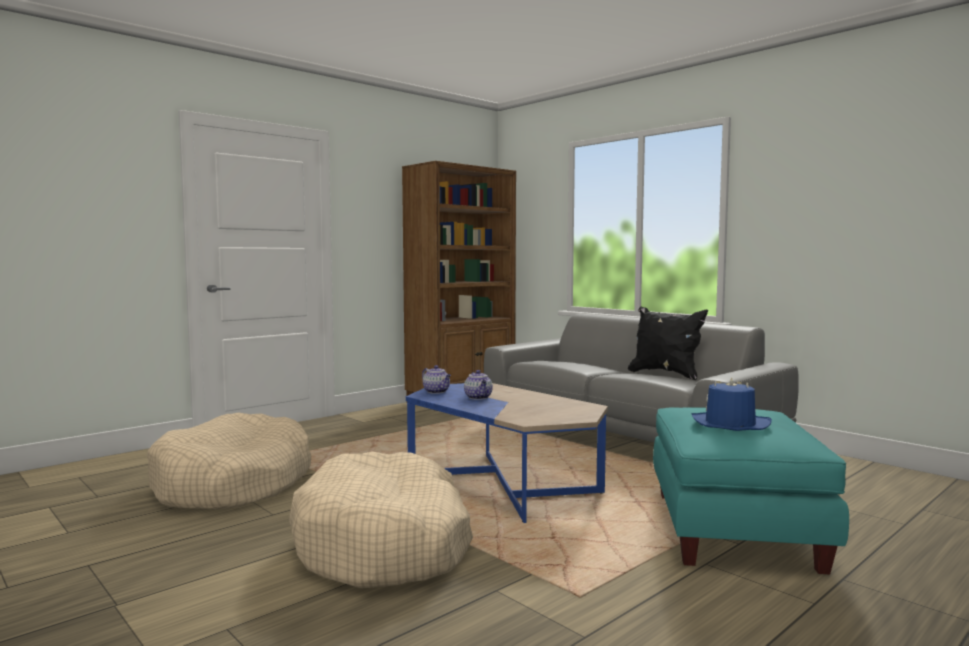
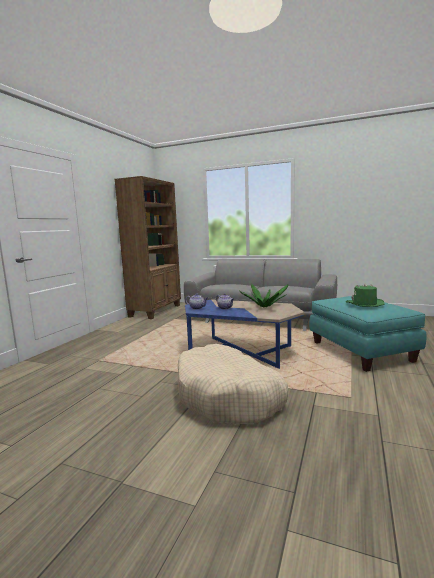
camera: 25 degrees left, 5 degrees up
beige dog bed [147,412,311,509] -> none
black pillow [628,307,708,380] -> none
blue hat [691,378,772,431] -> green hat [346,283,385,307]
none -> potted plant [239,284,288,307]

